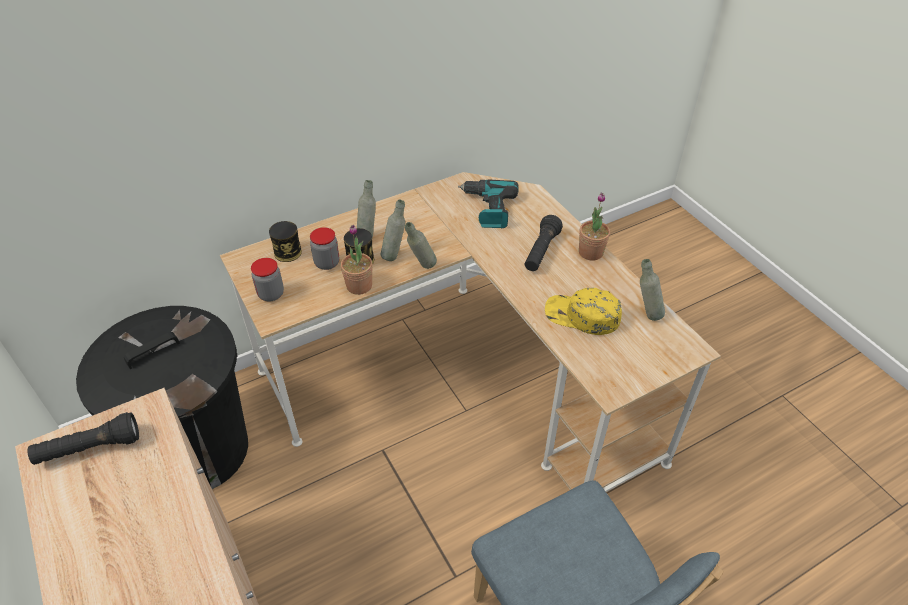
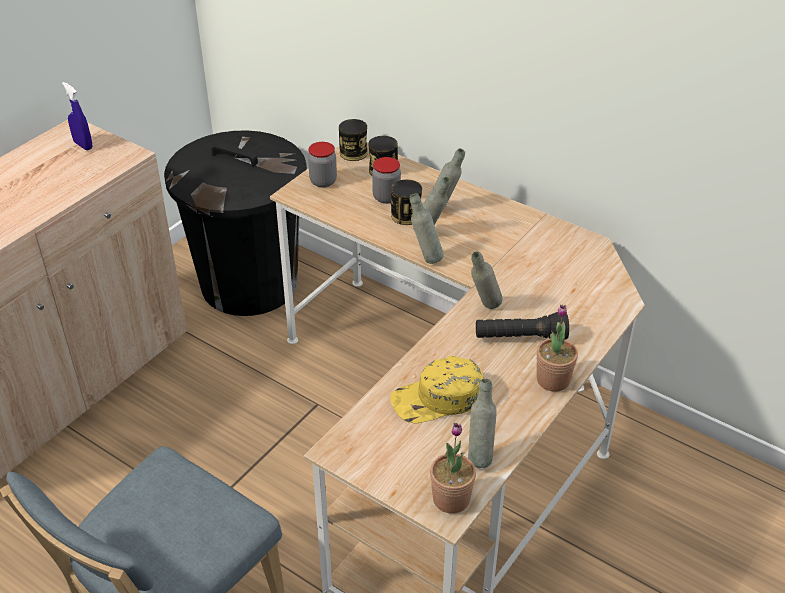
camera: 65 degrees right, 5 degrees down
black flashlight [27,412,139,465] -> blue spray bottle [62,82,92,150]
potted plant [341,225,373,295] -> potted plant moved to [430,423,476,514]
power drill [458,179,519,228] -> none
yellow cap [545,288,622,335] -> yellow cap turned 105 degrees counterclockwise [390,356,484,423]
none -> can [339,119,368,161]
none -> grey bottle [471,251,502,309]

